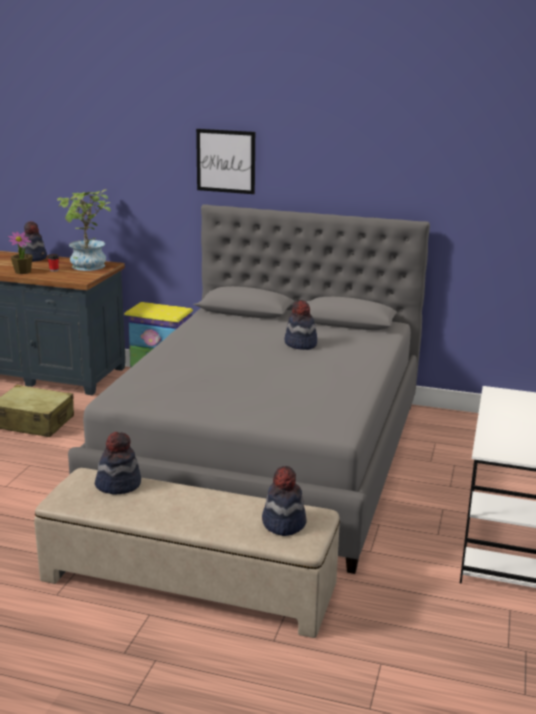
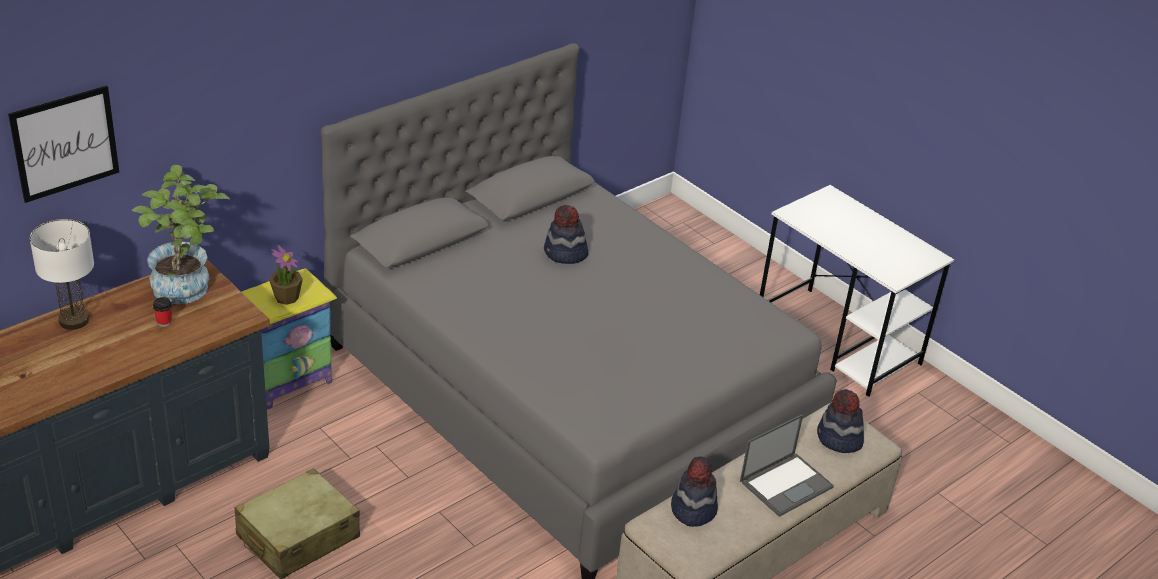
camera: 60 degrees left, 15 degrees up
potted plant [8,232,32,274] -> potted plant moved to [269,245,303,305]
hat [22,221,47,262] -> table lamp [30,219,94,330]
picture [196,129,255,194] -> picture moved to [8,86,119,203]
none -> laptop [740,414,834,517]

